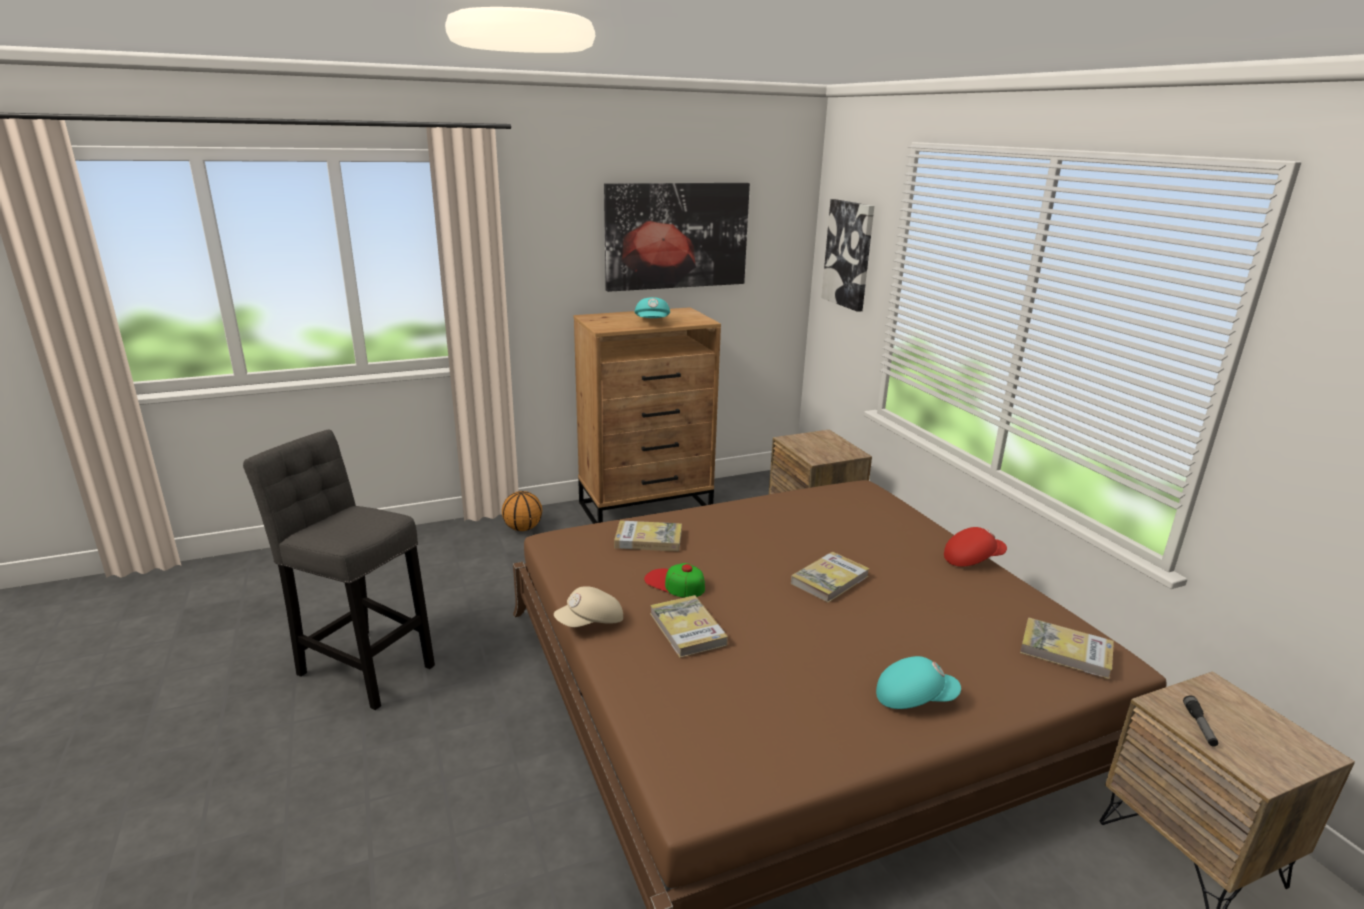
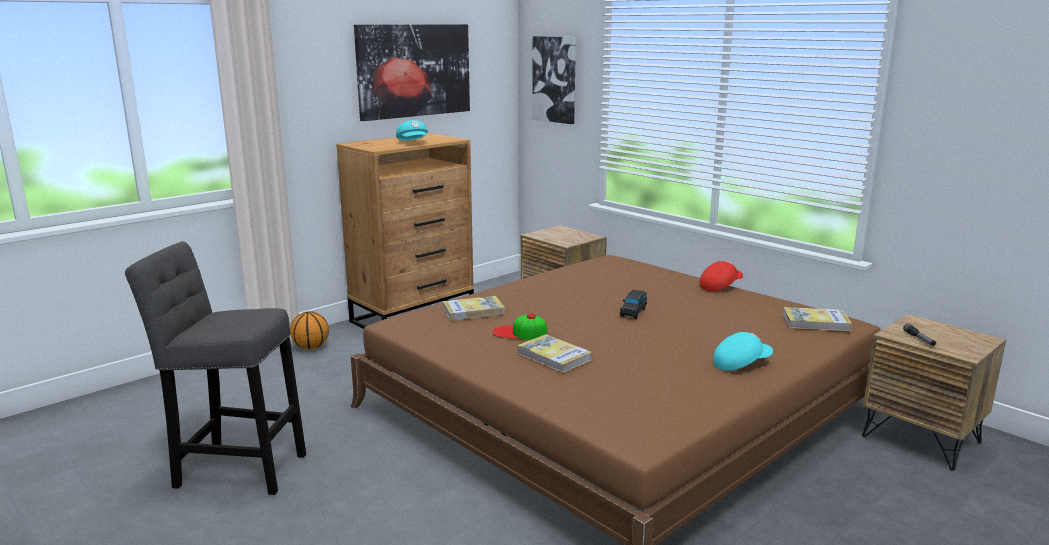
camera: 20 degrees left, 5 degrees down
beige cap [554,586,623,627] -> none
book [791,552,870,603] -> black toy car [620,290,647,319]

